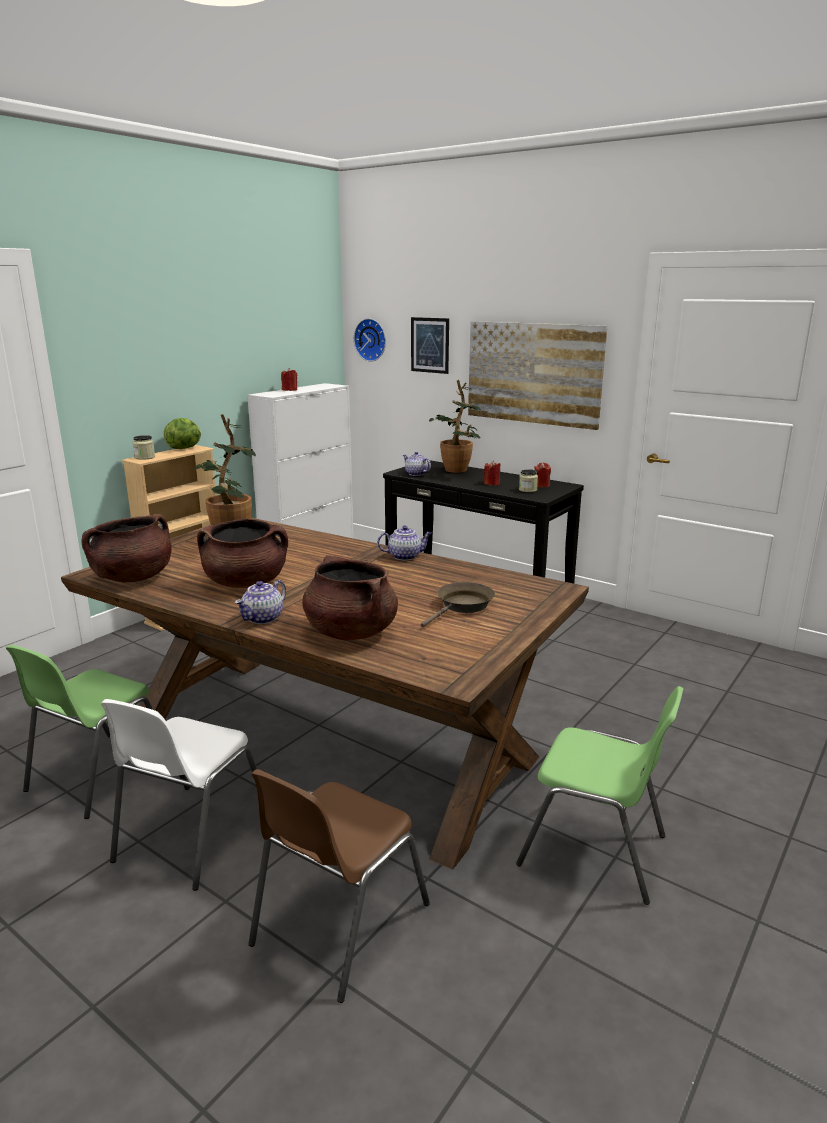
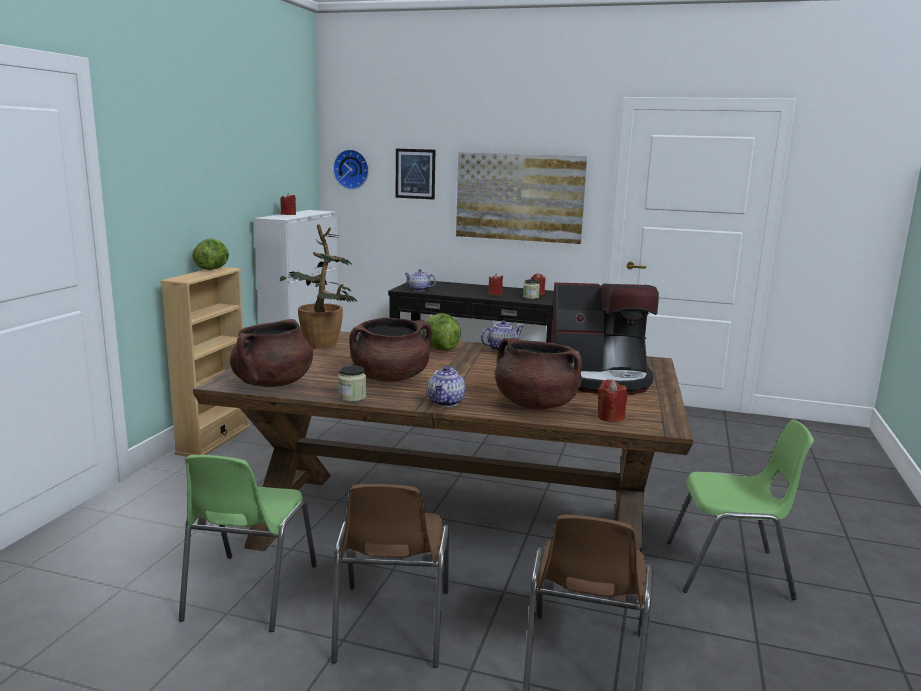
camera: 20 degrees left, 5 degrees down
white chair [101,699,257,891] -> brown chair [331,484,449,668]
jar [133,435,155,460] -> jar moved to [338,365,366,402]
brown frying pan [421,582,495,628] -> coffee machine [551,282,659,395]
potted plant [429,380,481,473] -> none
none -> lettuce [421,313,461,350]
none -> red candle [598,379,627,422]

